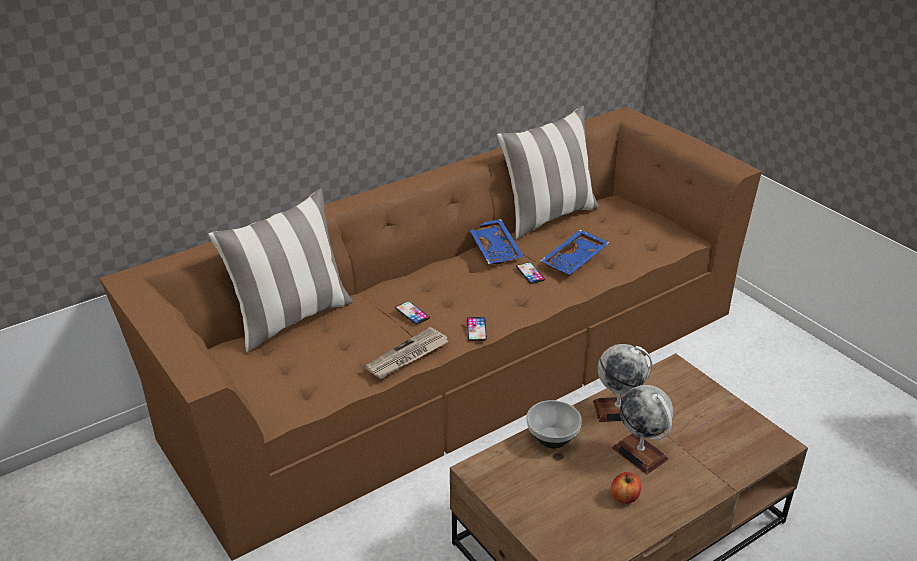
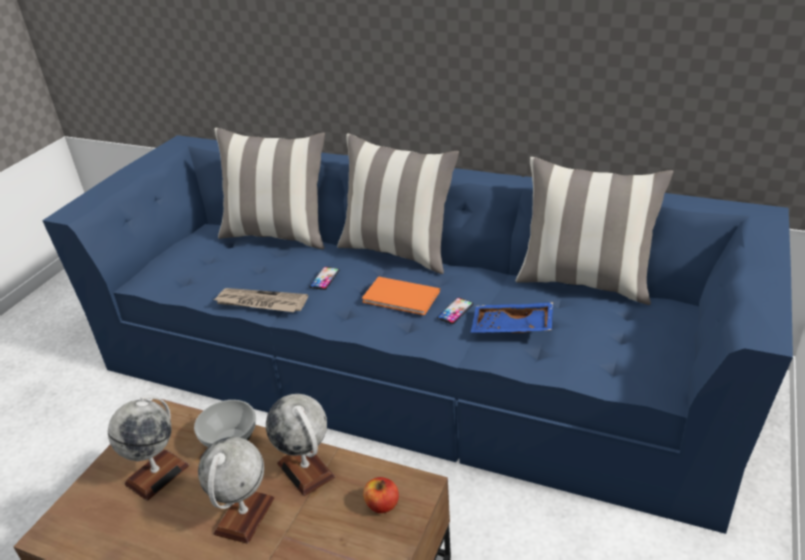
camera: 60 degrees right, 0 degrees up
brown sofa [99,107,762,561] -> blue sofa [42,135,793,534]
phone [467,317,487,341] -> none
blue tray [470,219,524,264] -> none
apple [611,472,641,504] -> apple moved to [363,477,399,513]
none -> globe [108,395,189,501]
none -> pillow [337,134,459,274]
none -> orange book [362,277,440,315]

